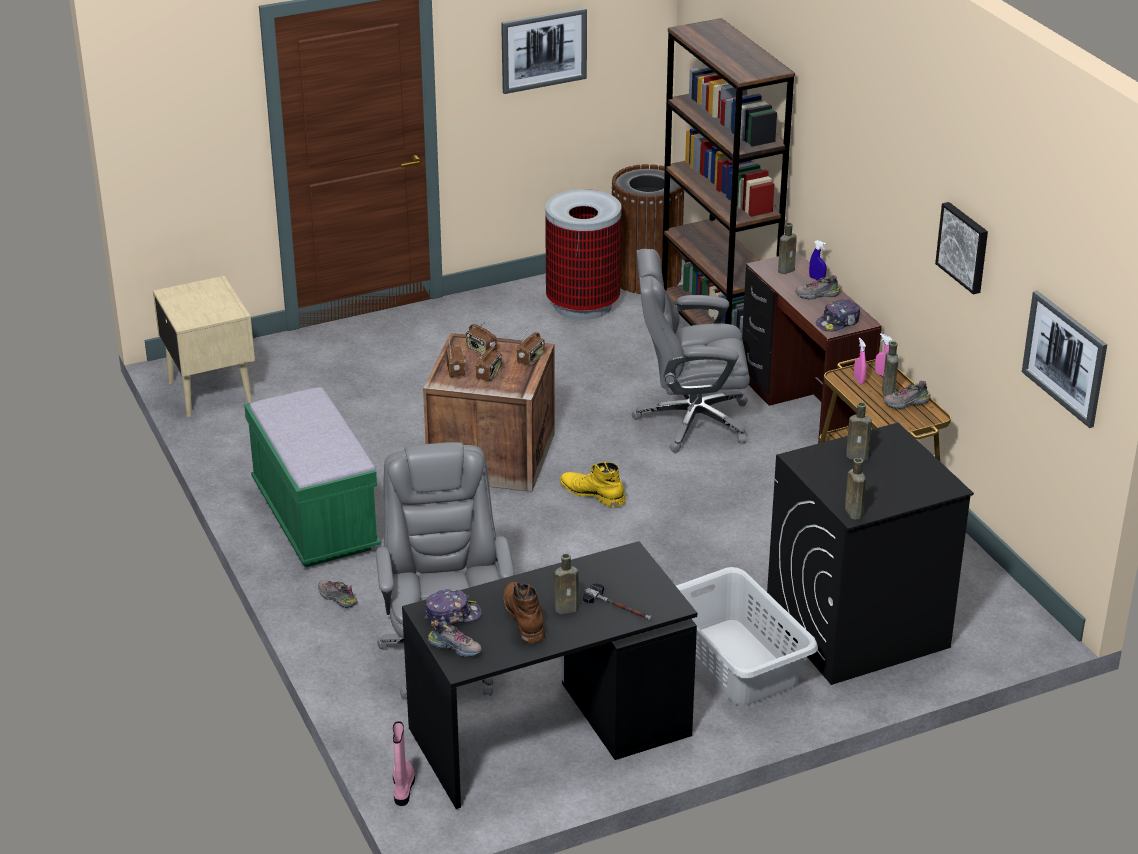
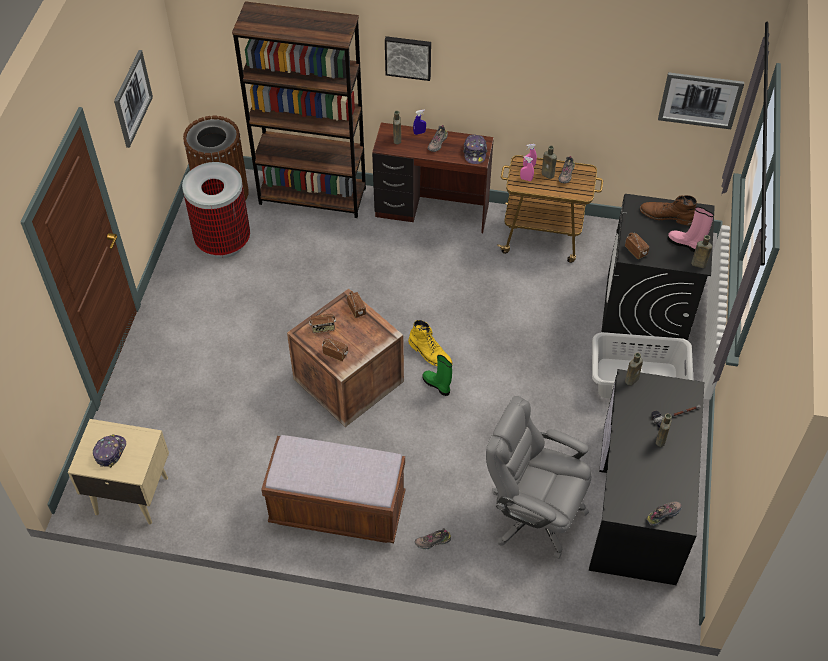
camera: 55 degrees left, 20 degrees up
green bench [244,387,381,567] -> brown bench [261,435,406,543]
pink boot [393,721,415,806] -> pink boot moved to [667,207,714,252]
cap [425,589,482,627] -> cap moved to [93,434,126,468]
radio [476,340,502,381] -> radio moved to [625,232,649,259]
brown boot [503,582,545,643] -> brown boot moved to [640,195,697,225]
yellow boot [560,462,626,507] -> yellow boot turned 120 degrees counterclockwise [408,320,453,366]
grey office chair [632,249,750,453] -> none
brown bottle [846,402,872,461] -> brown bottle moved to [625,352,643,385]
picture [935,202,988,294] -> picture moved to [385,36,431,81]
none -> green boot [423,355,452,396]

